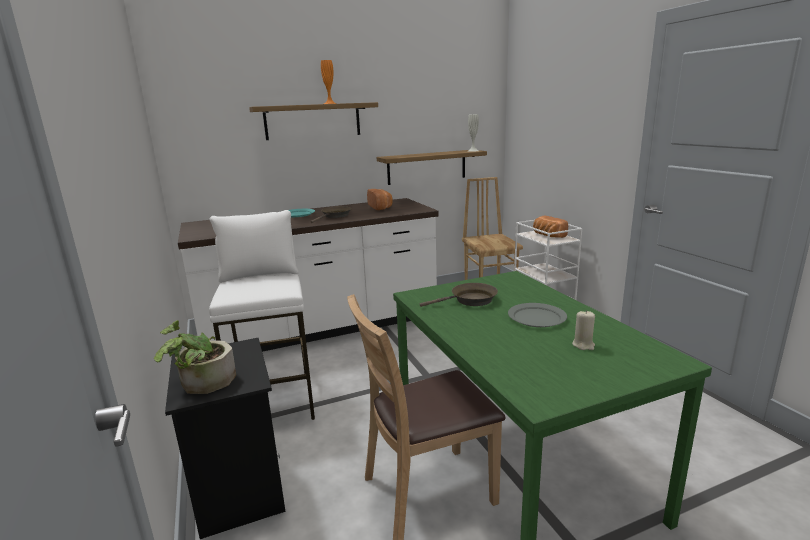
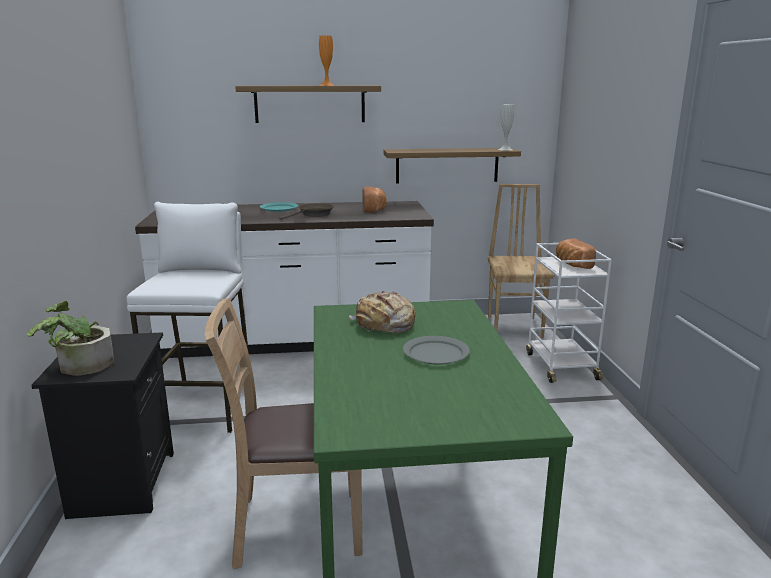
camera: 15 degrees right, 0 degrees up
brown frying pan [420,283,498,307] -> bread [349,291,415,333]
beige candle [572,310,595,350] -> none

